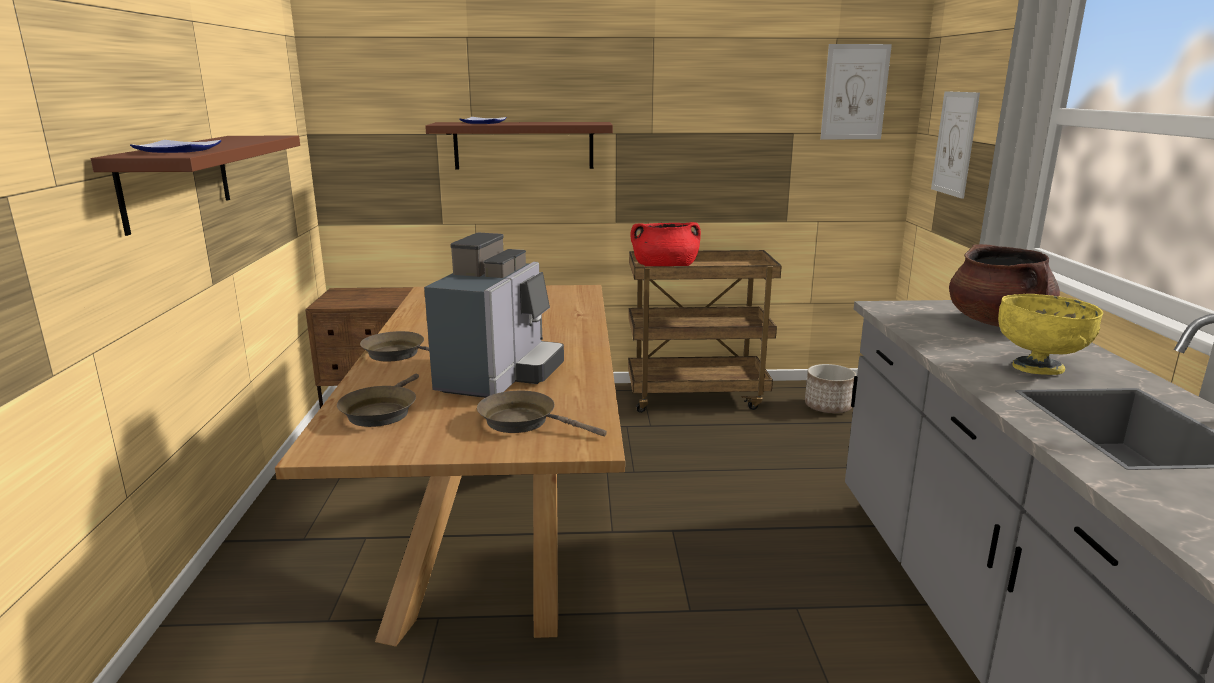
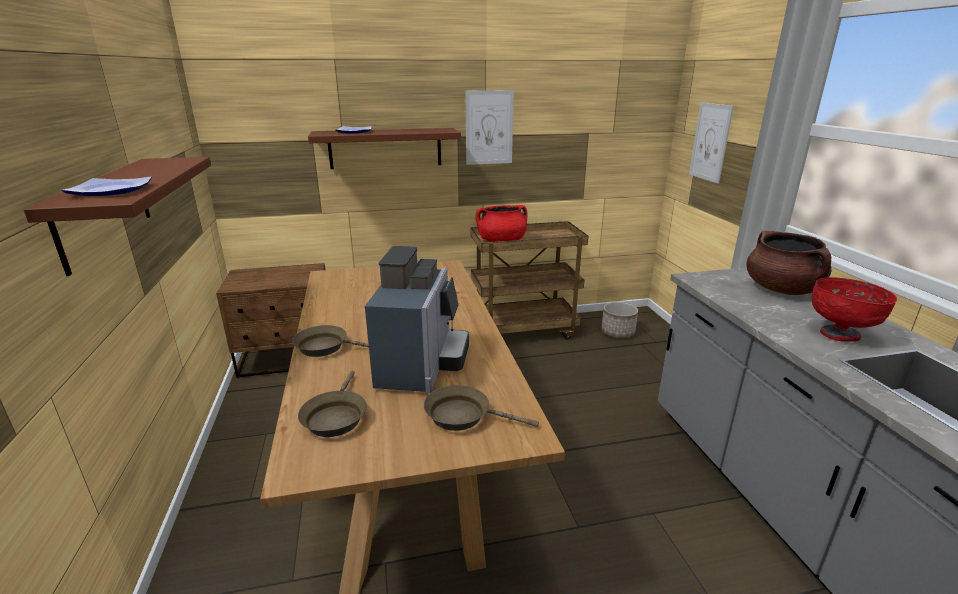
camera: 10 degrees left, 5 degrees up
picture [820,44,892,139] -> picture moved to [465,90,514,165]
yellow bowl [998,294,1103,375] -> red bowl [812,277,897,342]

